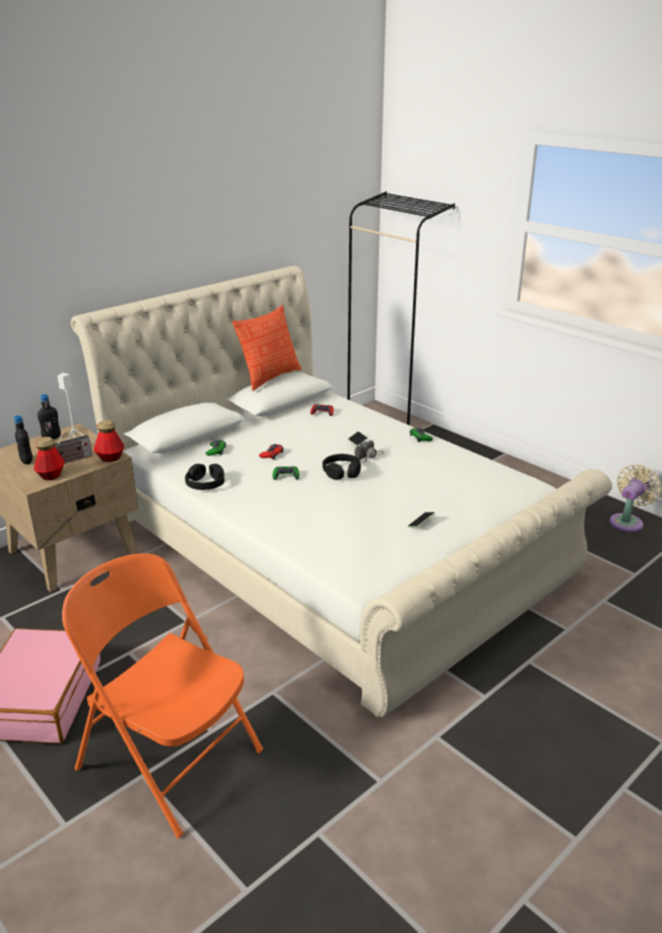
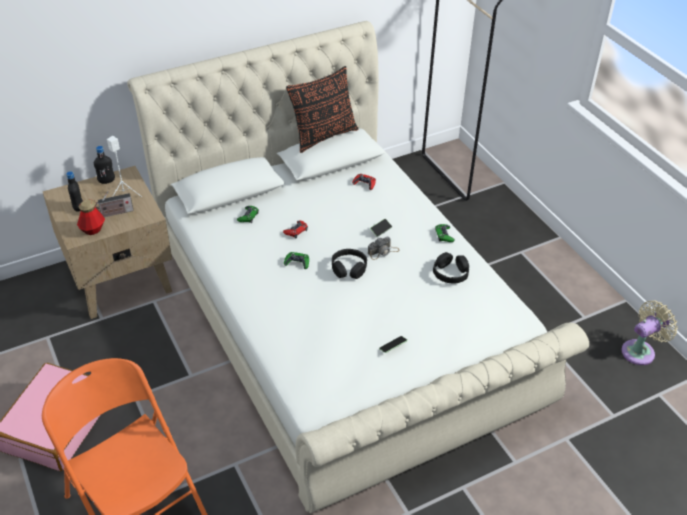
camera: 15 degrees right, 15 degrees up
bottle [94,420,124,462] -> none
black headphones [185,464,224,490] -> black headphones moved to [433,252,469,283]
orange pillow [232,305,302,391] -> black pillow [286,66,358,153]

